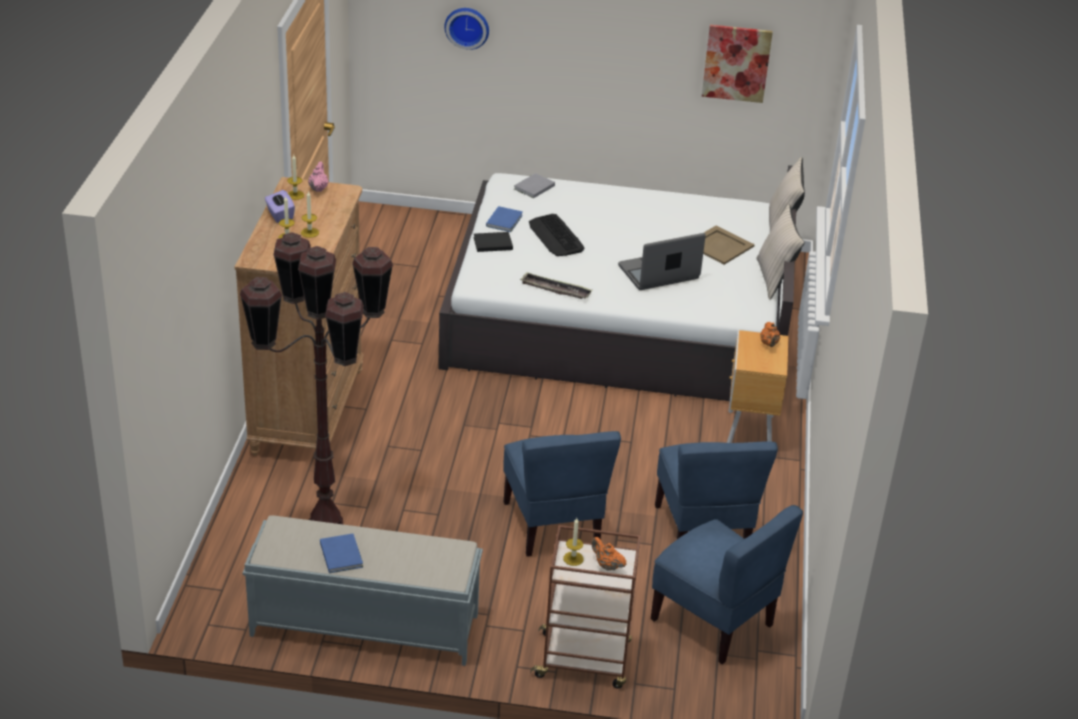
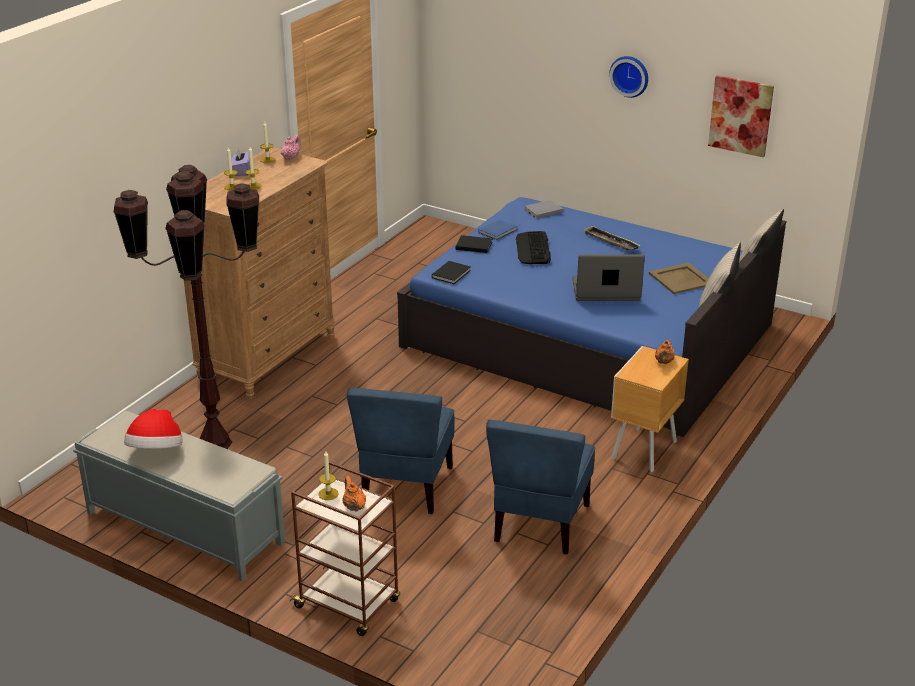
camera: 25 degrees right, 5 degrees down
blue book [320,533,363,573] -> hat [124,409,183,449]
white bed [438,165,796,401] -> blue bed [397,197,786,437]
wall clock [445,8,489,50] -> wall clock moved to [609,56,648,98]
tray [520,272,593,299] -> tray moved to [583,226,641,251]
blue chair [651,505,803,664] -> none
none -> black book [432,261,471,284]

